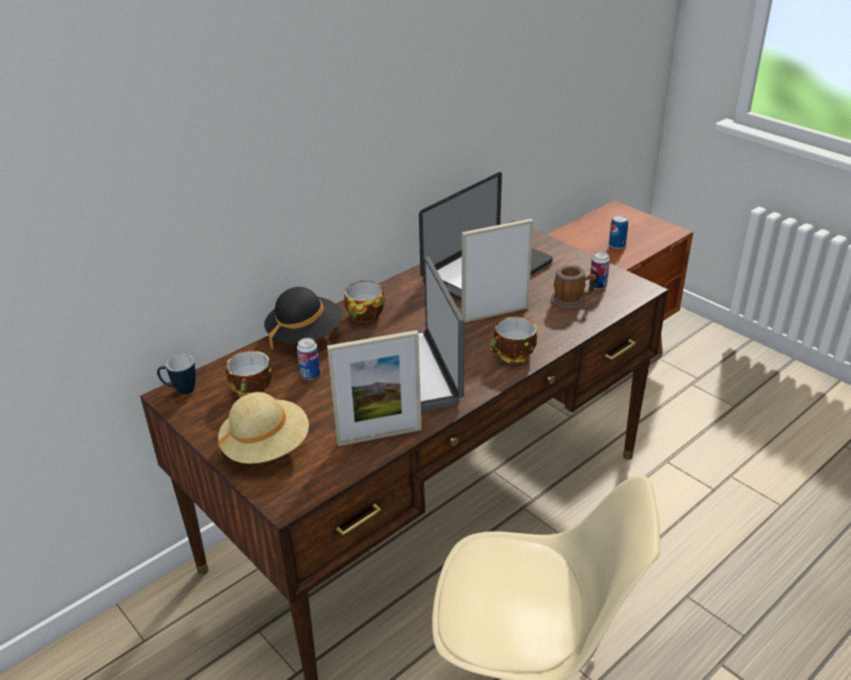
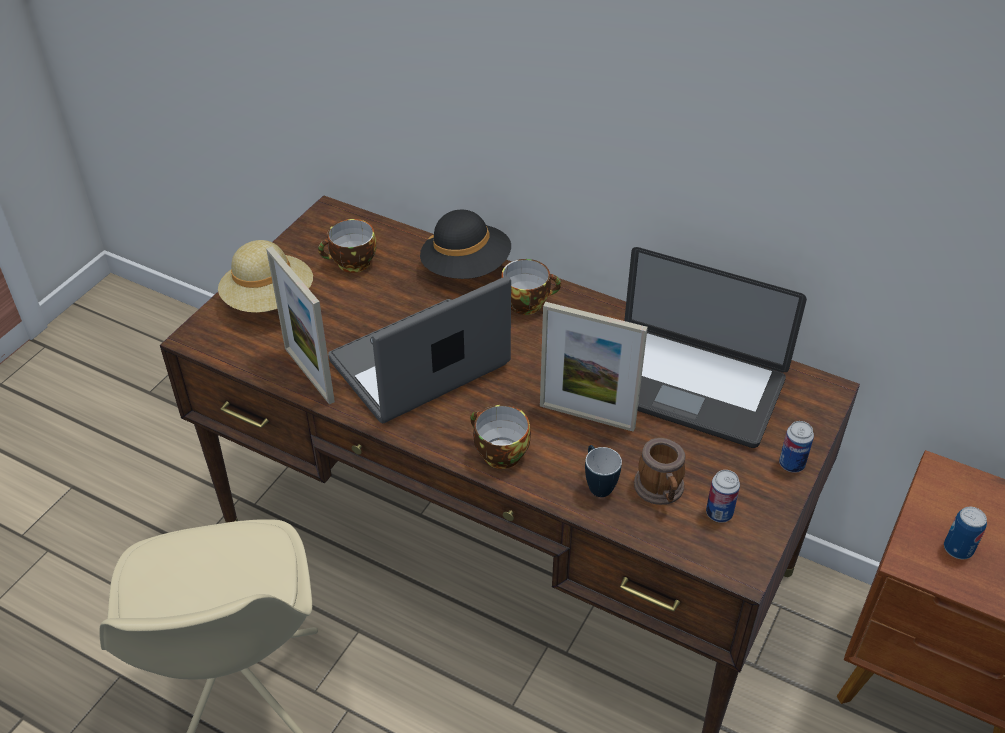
camera: 70 degrees right, 10 degrees up
mug [157,355,196,394] -> mug moved to [585,445,622,497]
can [297,338,320,380] -> can moved to [779,421,814,473]
picture frame [462,219,533,323] -> picture frame turned 150 degrees clockwise [540,302,648,432]

